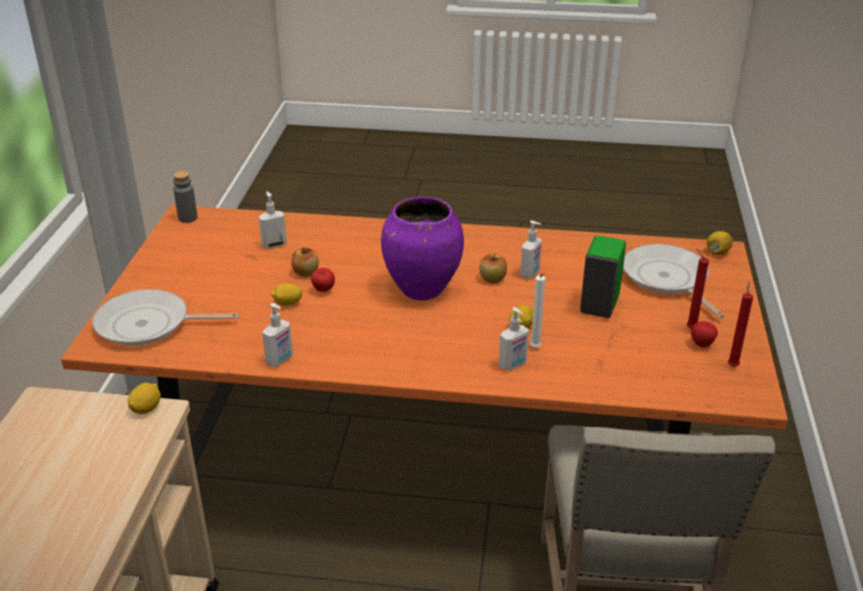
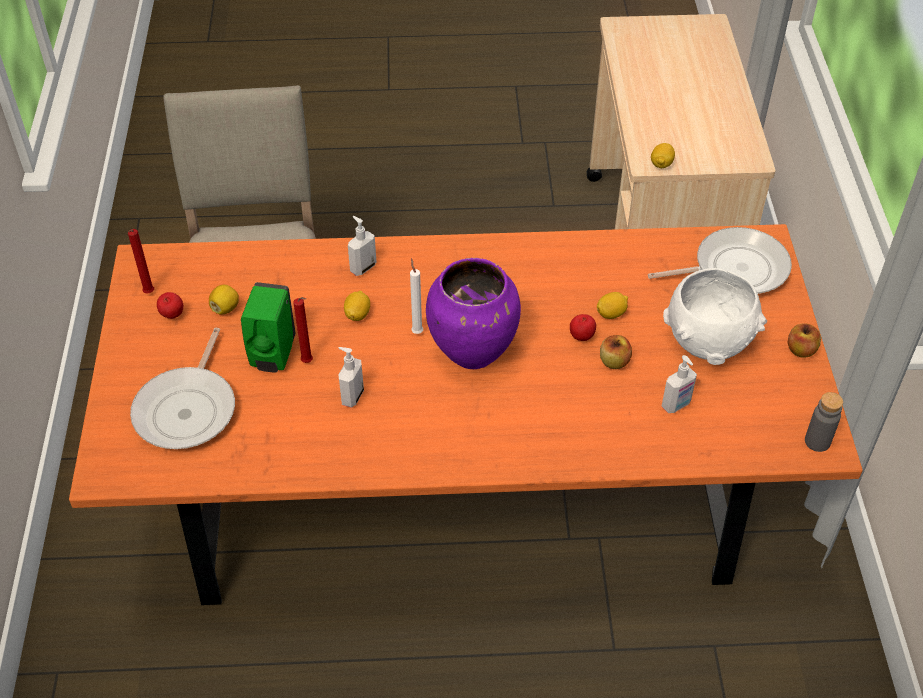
camera: 170 degrees right, 15 degrees up
soap dispenser [262,303,293,367] -> none
apple [479,253,507,283] -> apple moved to [788,323,821,358]
white candle [530,274,545,348] -> white candle moved to [410,258,423,334]
frying pan [623,244,725,318] -> frying pan turned 45 degrees clockwise [130,328,235,449]
red candle [687,249,709,329] -> red candle moved to [293,297,313,363]
lemon [707,231,733,255] -> lemon moved to [209,285,239,315]
none -> white bowl [663,268,767,365]

